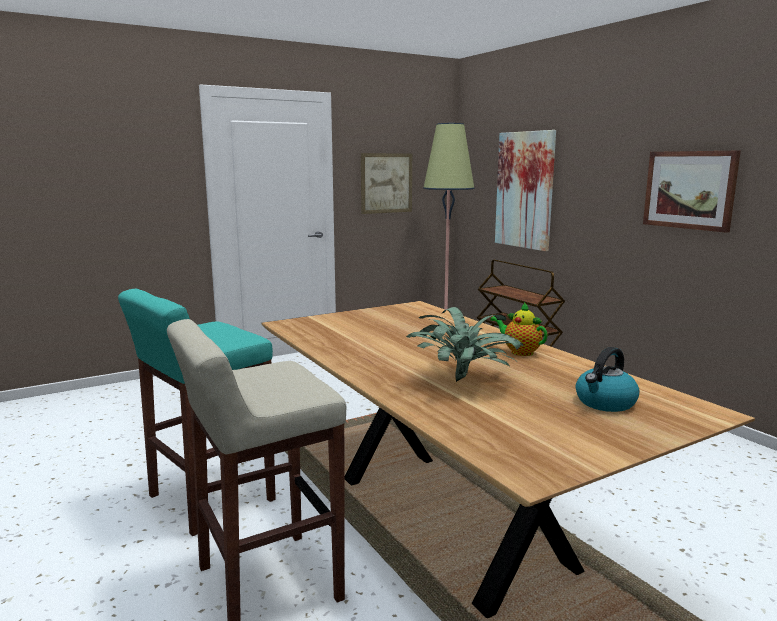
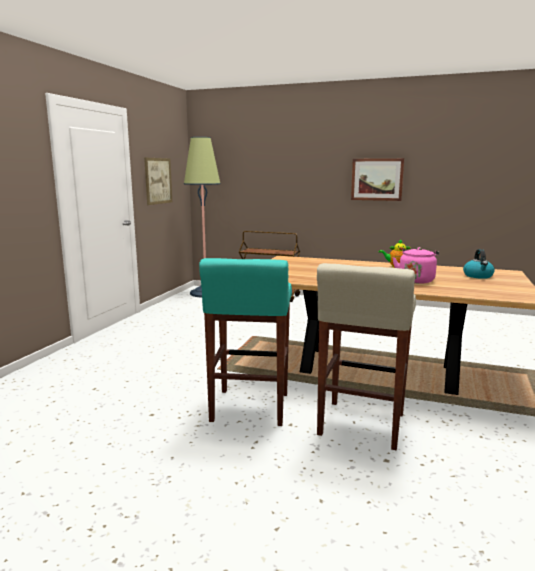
camera: 40 degrees left, 0 degrees up
potted plant [406,307,524,382] -> pink kettle [392,247,439,284]
picture [495,130,556,251] -> none

